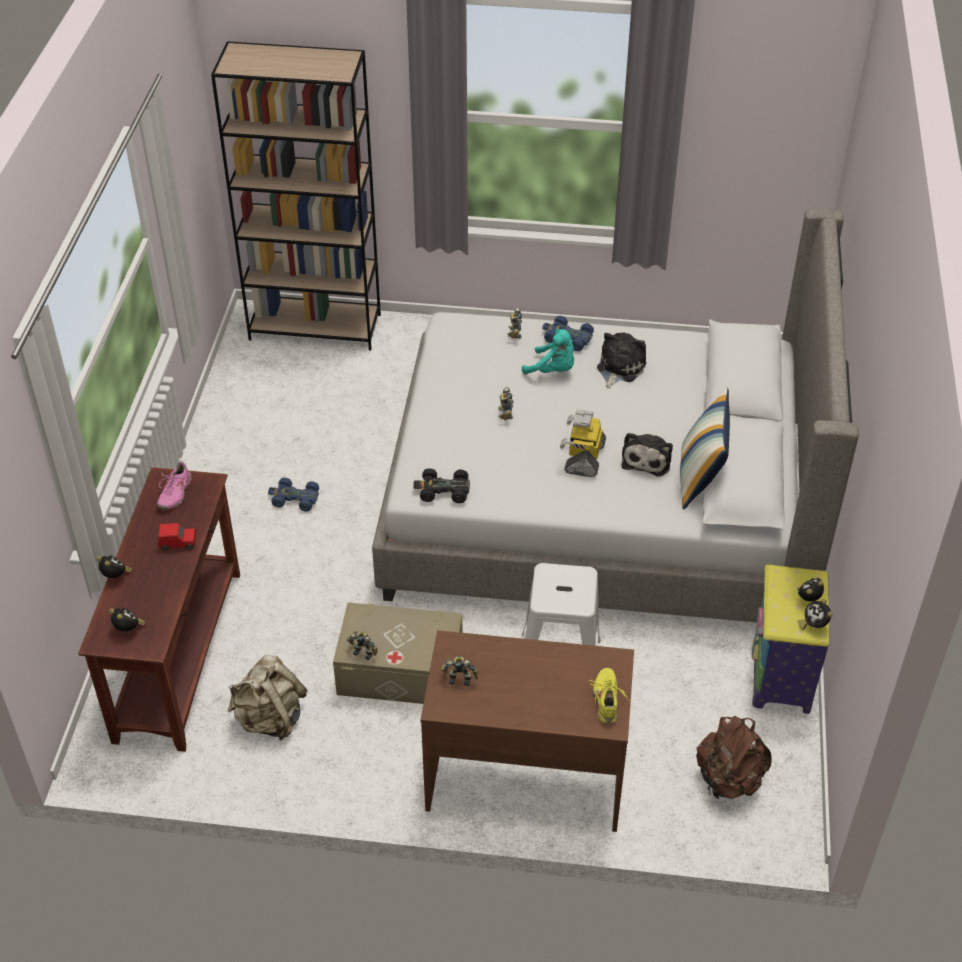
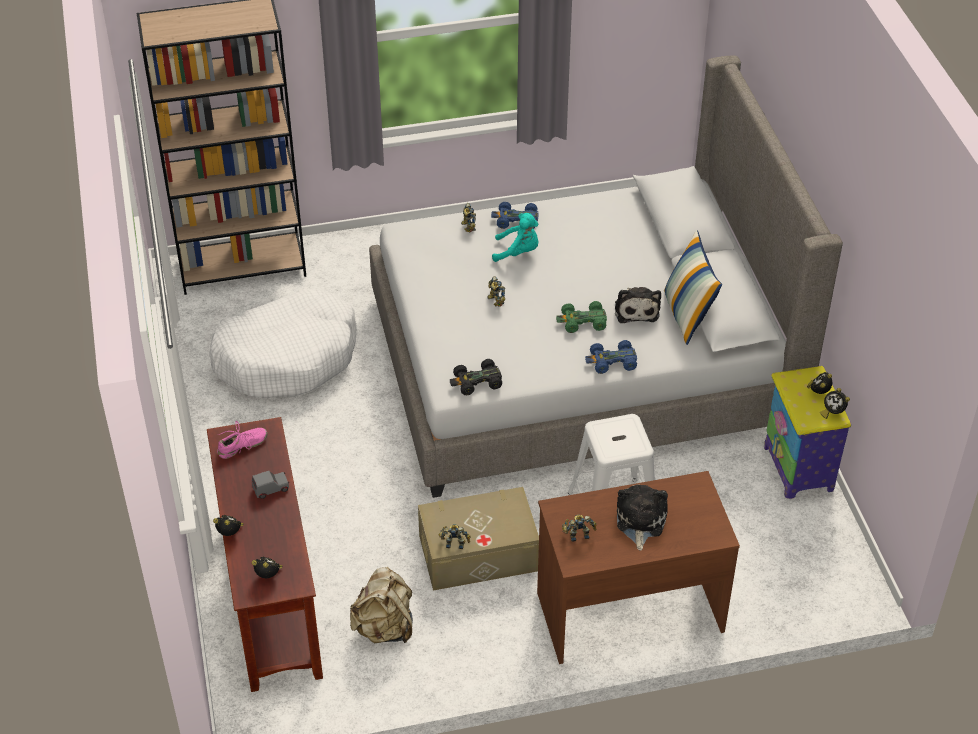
camera: 20 degrees left, 0 degrees up
pink shoe [157,461,192,510] -> pink shoe turned 120 degrees counterclockwise [217,421,268,459]
red toy car [158,523,196,550] -> grey toy car [252,471,289,499]
blue toy car [268,478,319,511] -> blue toy car moved to [585,340,637,374]
toy robot [560,409,606,477] -> green toy car [556,301,607,333]
yellow shoe [588,668,630,724] -> none
plush toy [597,332,646,389] -> plush toy moved to [617,484,668,551]
brown backpack [696,716,772,799] -> none
none -> white dog bed [209,289,357,398]

